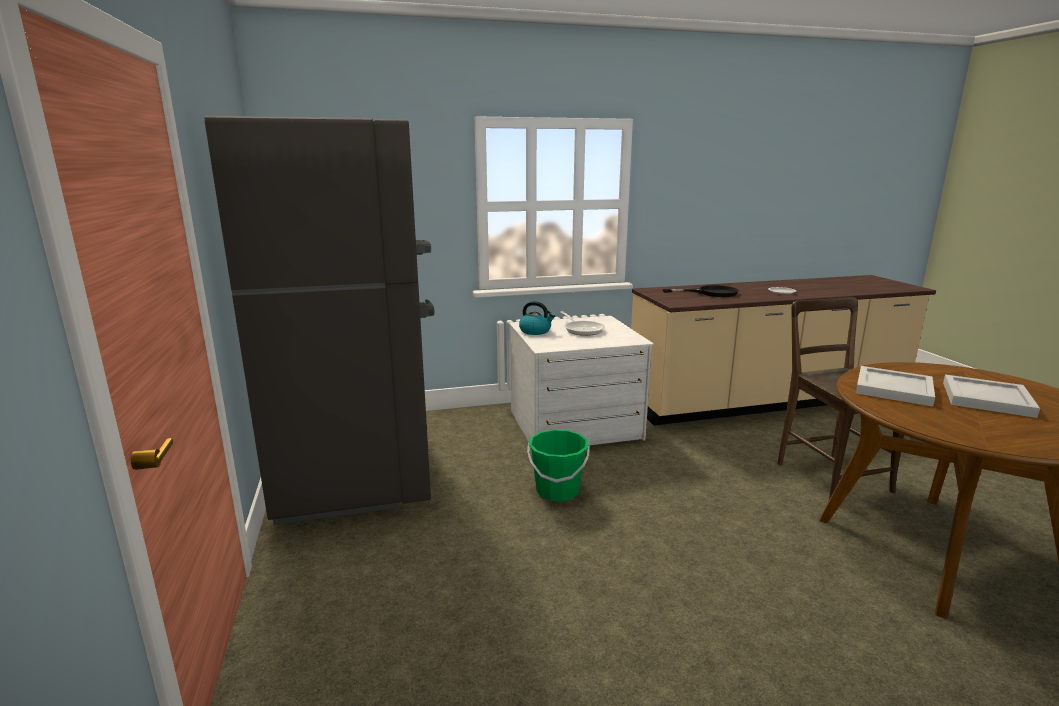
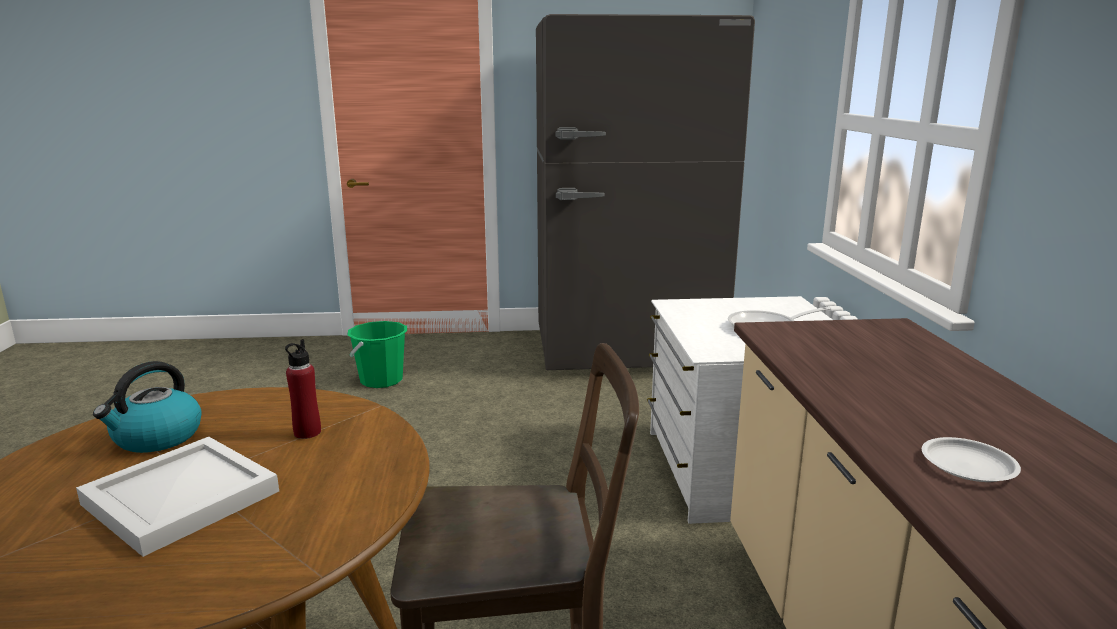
camera: 100 degrees right, 0 degrees up
kettle [519,301,555,335] -> kettle moved to [93,361,202,453]
green bucket [527,430,590,502] -> green bucket moved to [347,321,407,388]
black frying pan [663,285,739,297] -> none
white tray [856,366,935,407] -> red bottle [285,339,321,439]

